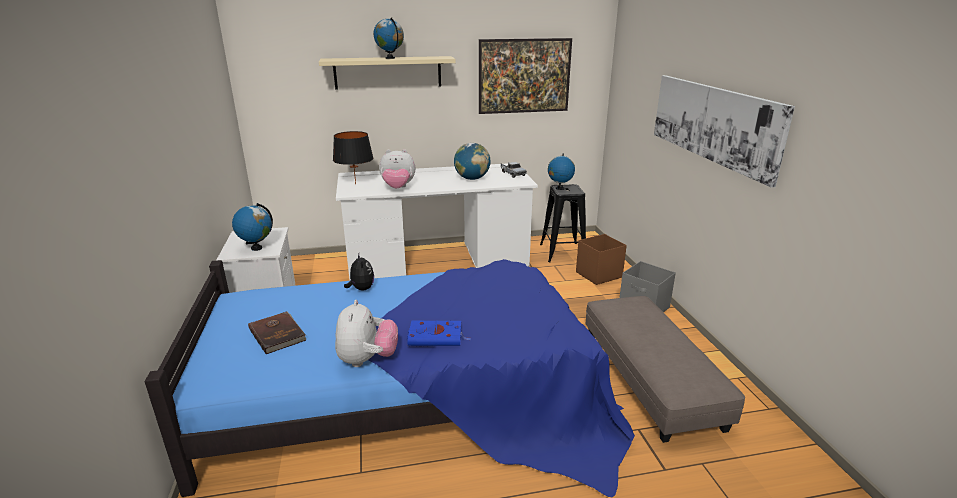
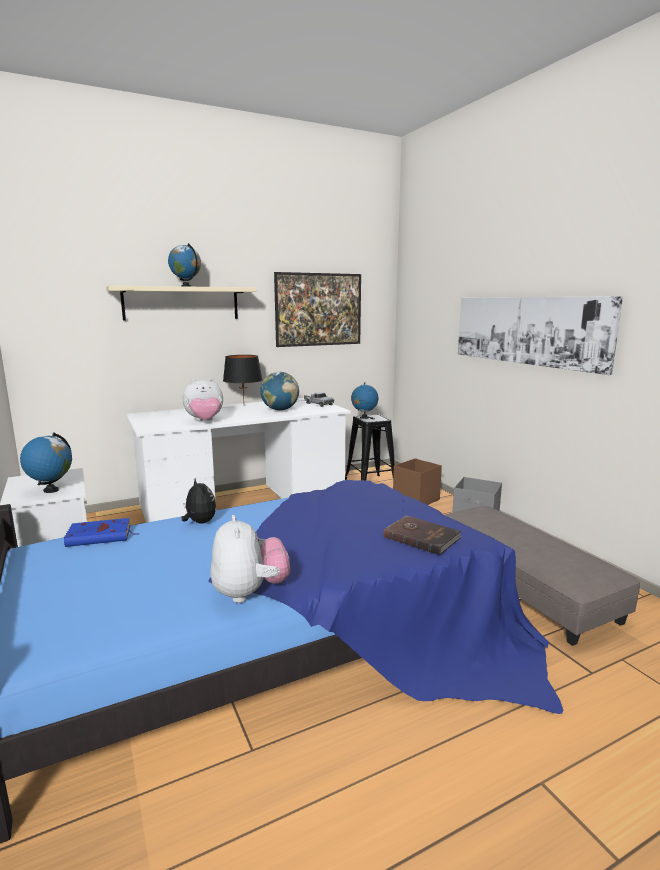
camera: 15 degrees left, 10 degrees down
brown book [248,311,306,354] -> brown book moved to [383,515,462,555]
black table lamp [333,131,374,185] -> black table lamp moved to [223,355,263,402]
blue book [407,321,471,346] -> blue book moved to [64,518,140,547]

